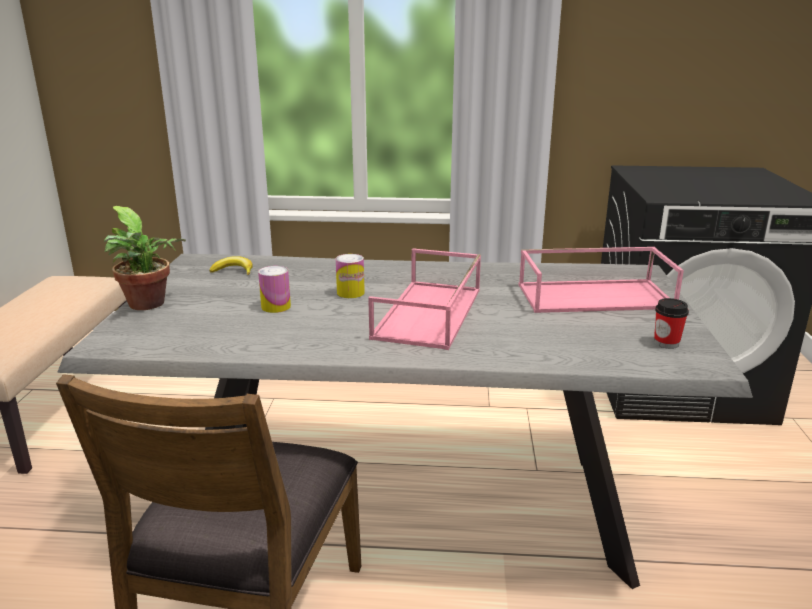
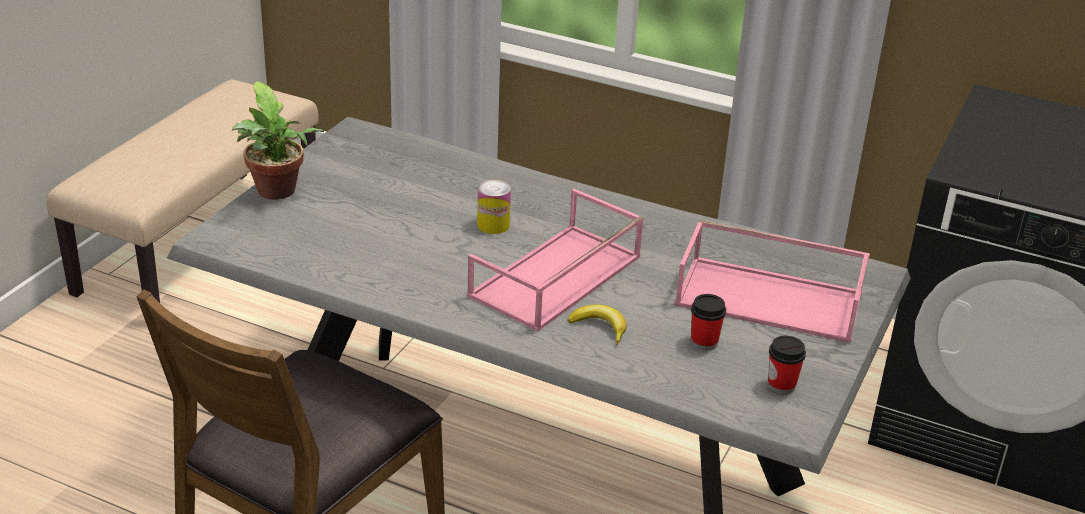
camera: 20 degrees right, 10 degrees up
banana [209,256,253,275] -> banana moved to [568,305,627,345]
can [258,266,291,313] -> none
none -> cup [691,294,726,351]

